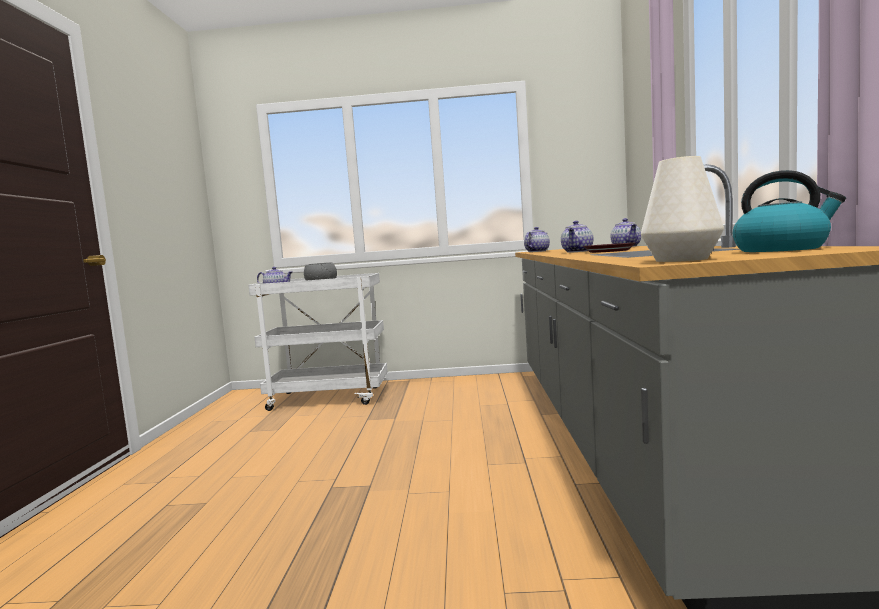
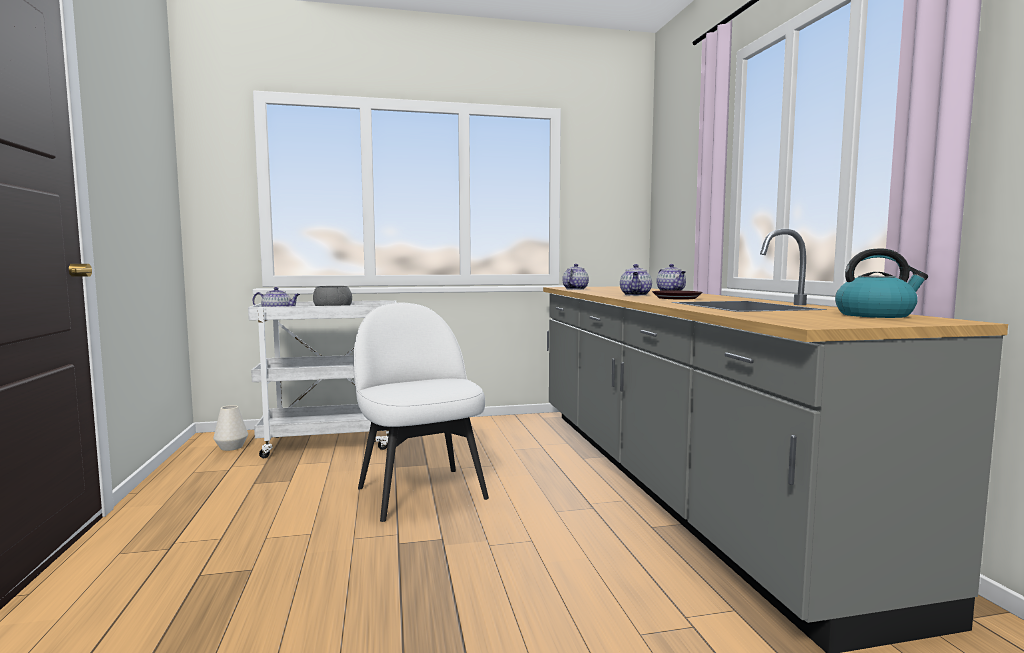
camera: 15 degrees left, 0 degrees up
white vase [641,156,724,262] -> white vase moved to [213,405,248,451]
none -> white chair [353,303,489,522]

